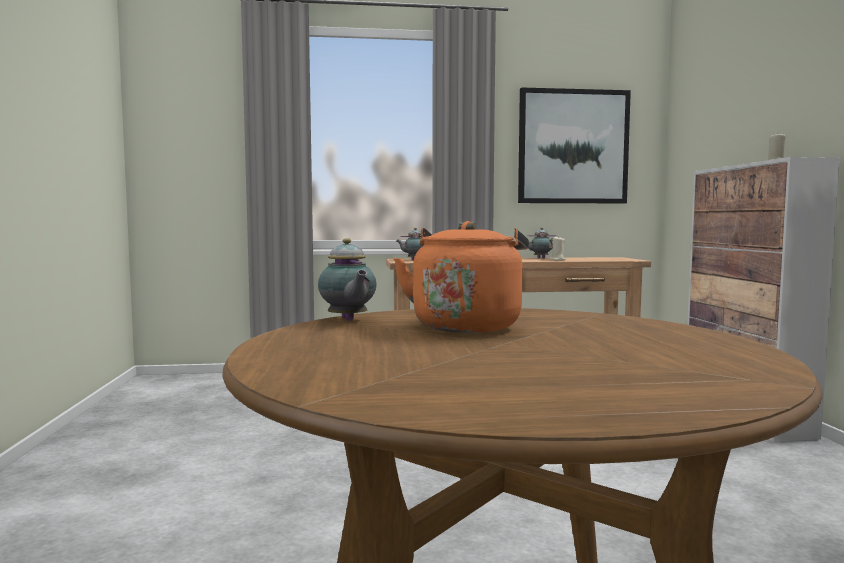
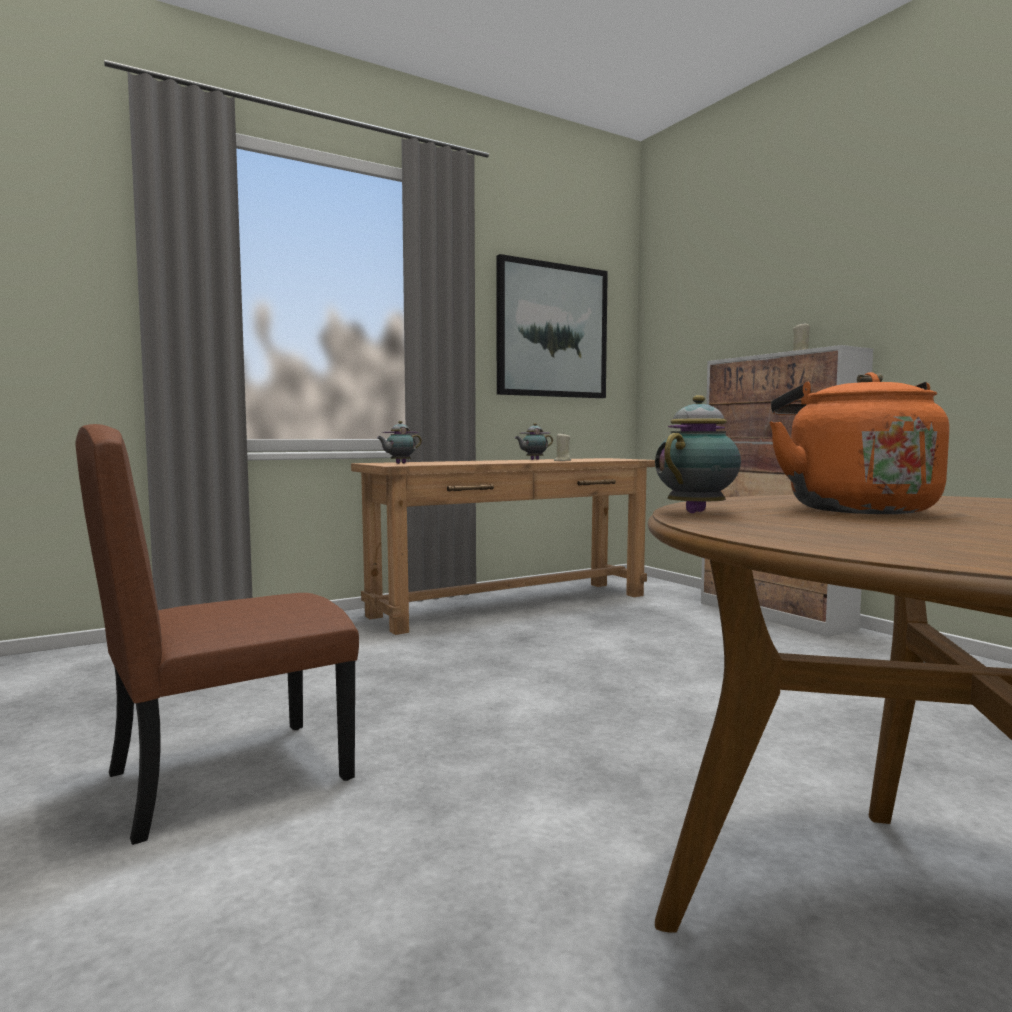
camera: 25 degrees left, 0 degrees up
teapot [318,238,377,321] -> teapot turned 90 degrees counterclockwise [655,395,741,513]
none -> brown chair [75,424,359,845]

